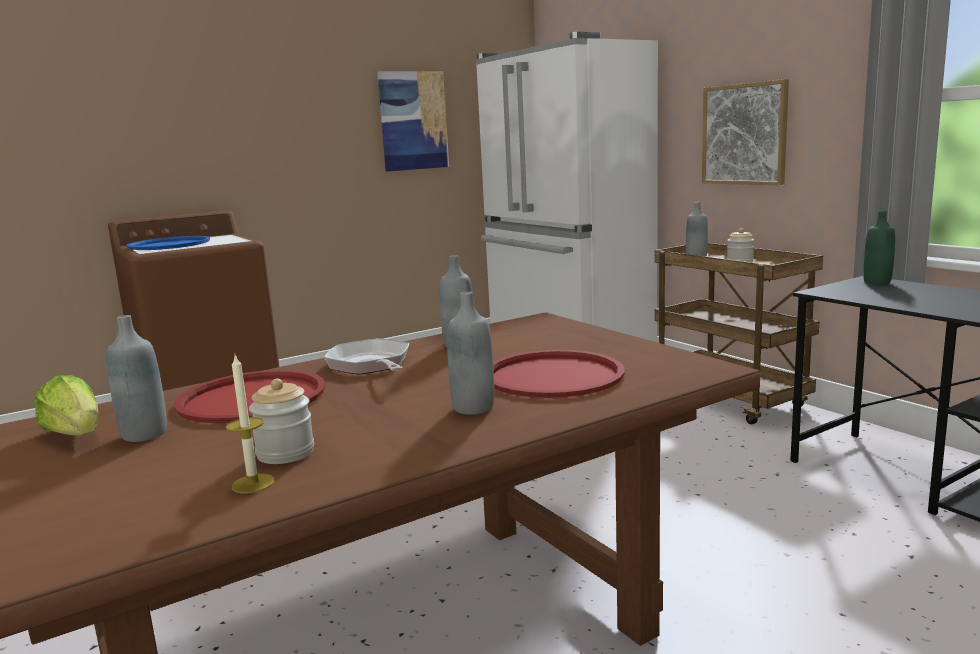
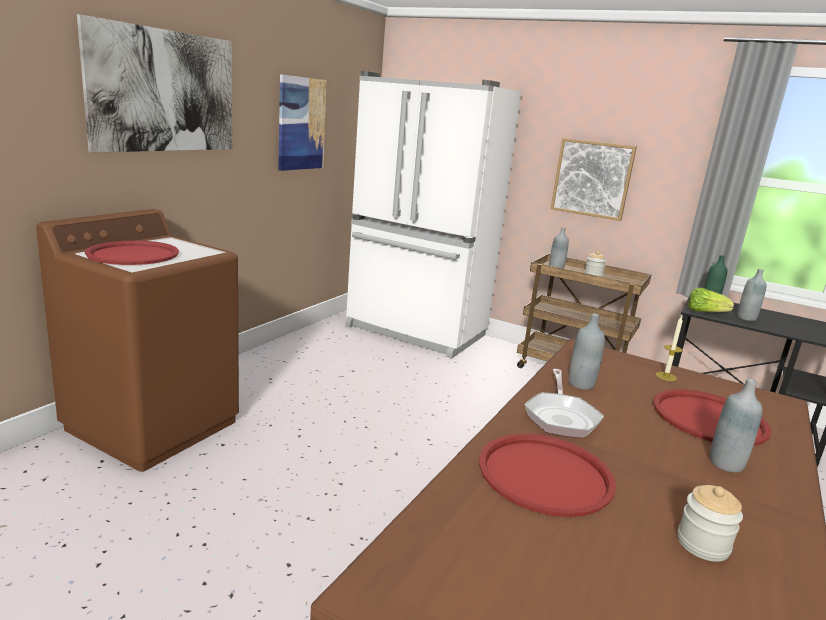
camera: 30 degrees left, 5 degrees up
lettuce [34,375,98,436] -> lettuce moved to [688,288,734,312]
grey bottle [106,315,167,442] -> grey bottle moved to [737,269,767,321]
blue tray [126,236,210,250] -> red tray [85,240,179,265]
candle [226,355,275,494] -> candle moved to [656,316,683,381]
frying pan [324,338,409,374] -> frying pan turned 120 degrees counterclockwise [525,369,604,438]
none -> picture [77,14,232,153]

